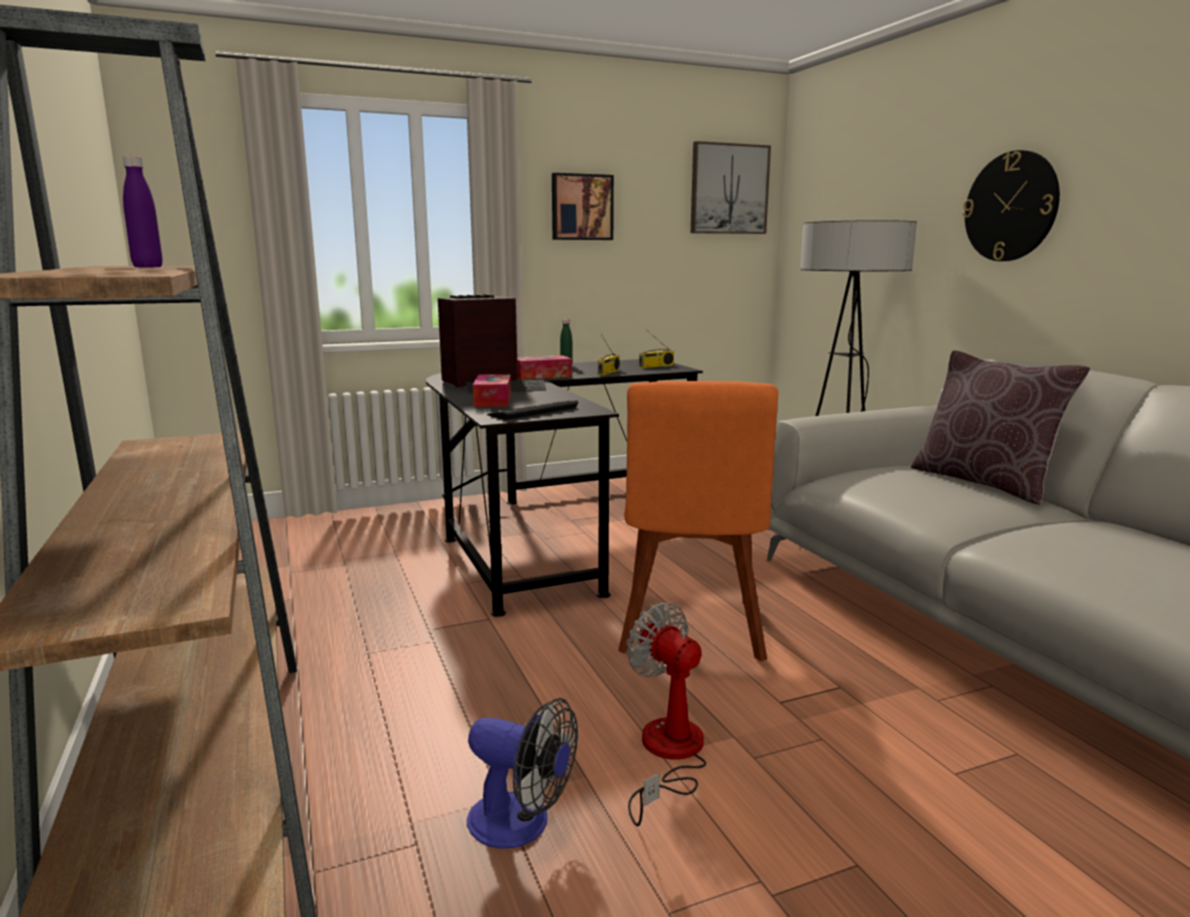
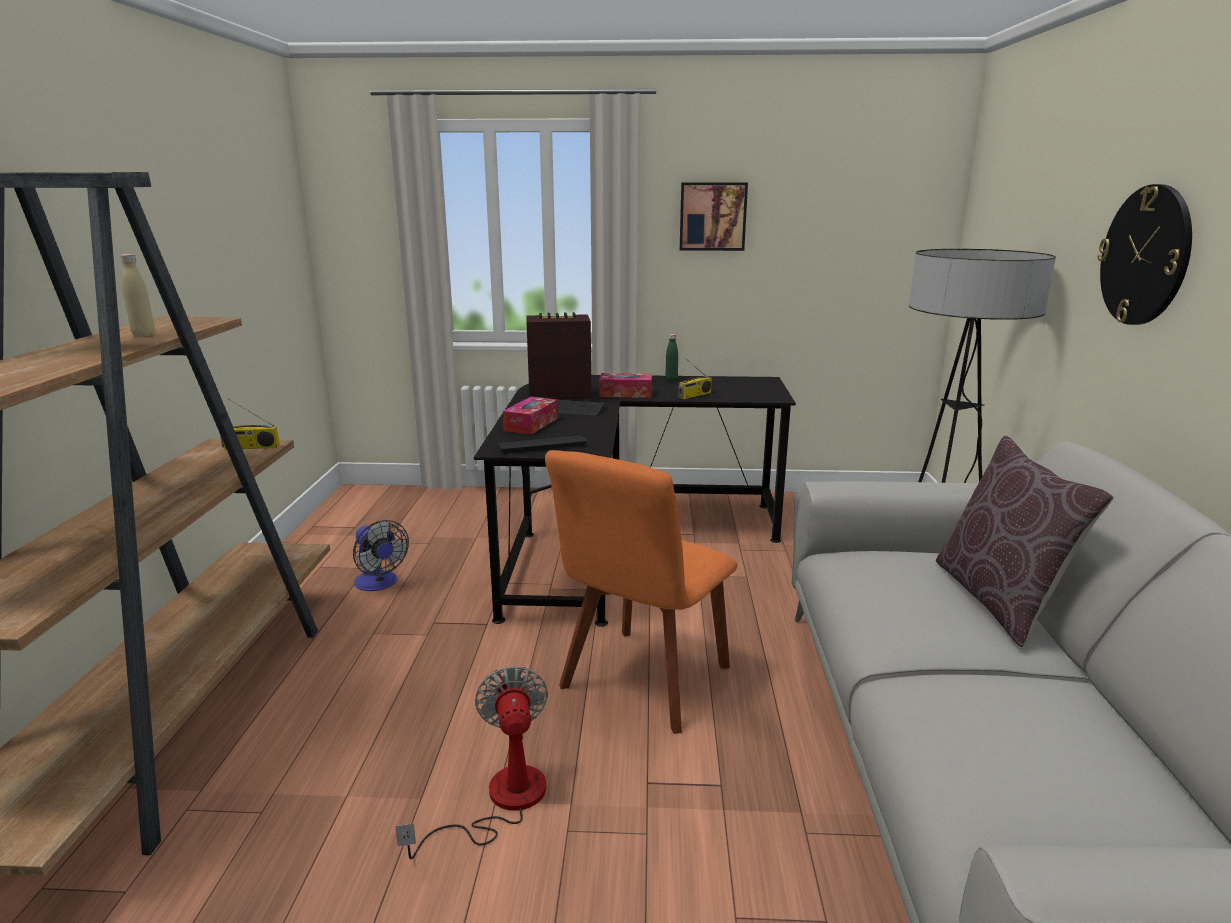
camera: 25 degrees right, 5 degrees up
purple bottle [123,156,163,267] -> beige bottle [120,254,155,337]
fan [467,698,578,849] -> fan moved to [353,520,409,591]
radio [639,331,674,368] -> radio moved to [220,399,280,450]
picture [691,141,771,234] -> none

